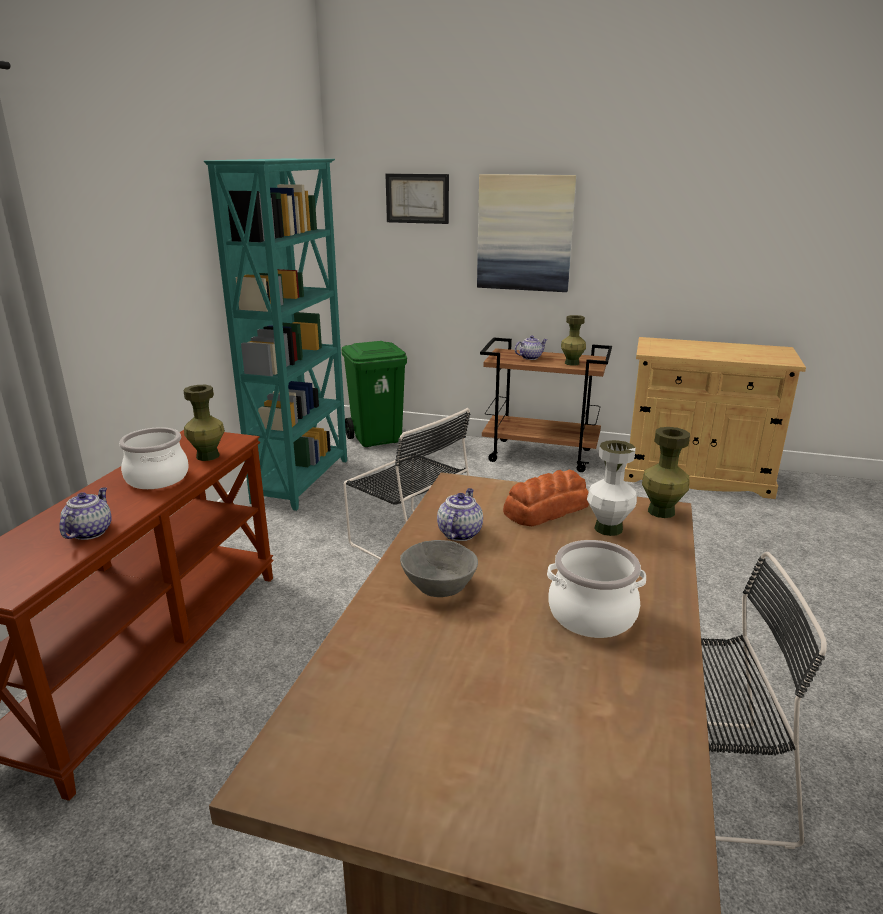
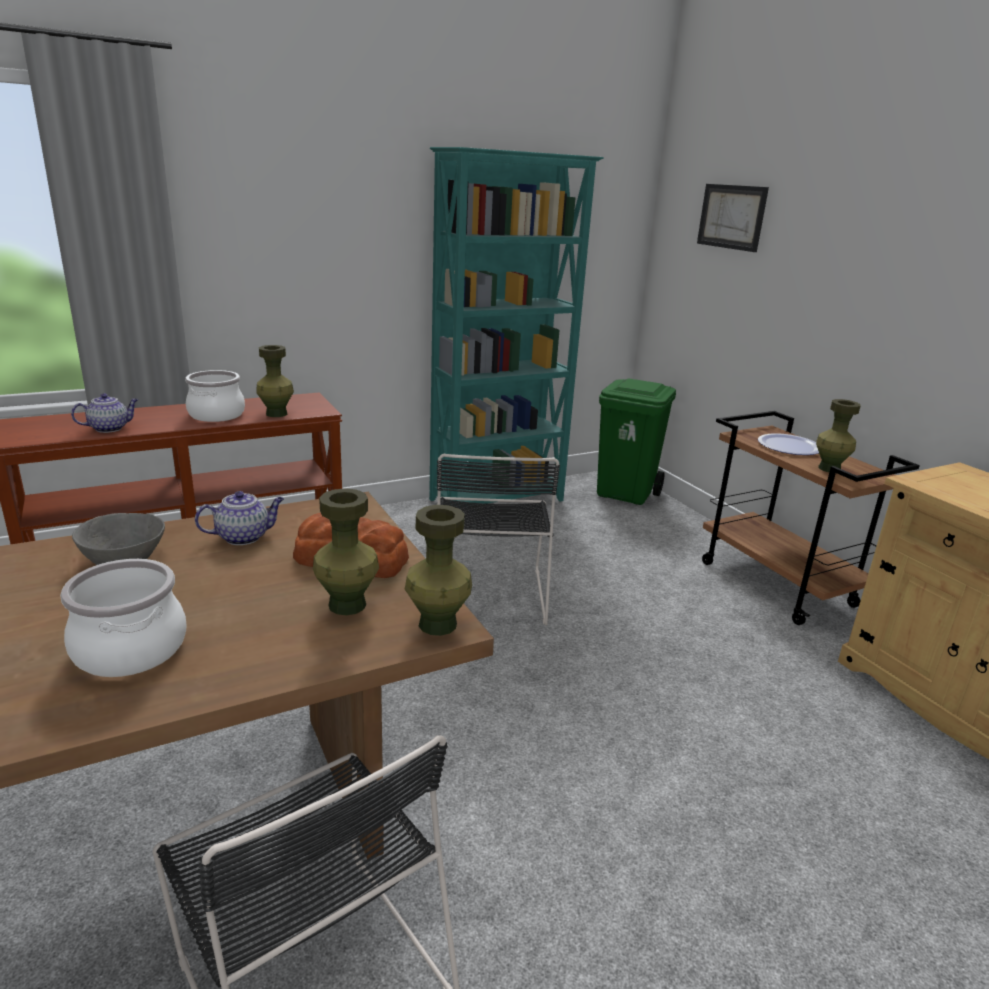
camera: 45 degrees right, 0 degrees up
picture [477,174,576,292] -> none
teapot [515,335,548,360] -> plate [758,433,819,455]
white vase [587,440,637,536] -> green vase [313,488,379,616]

